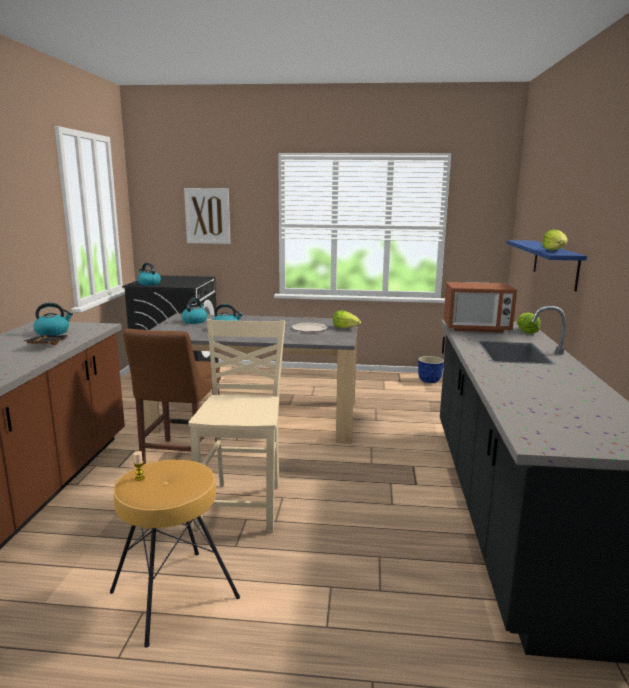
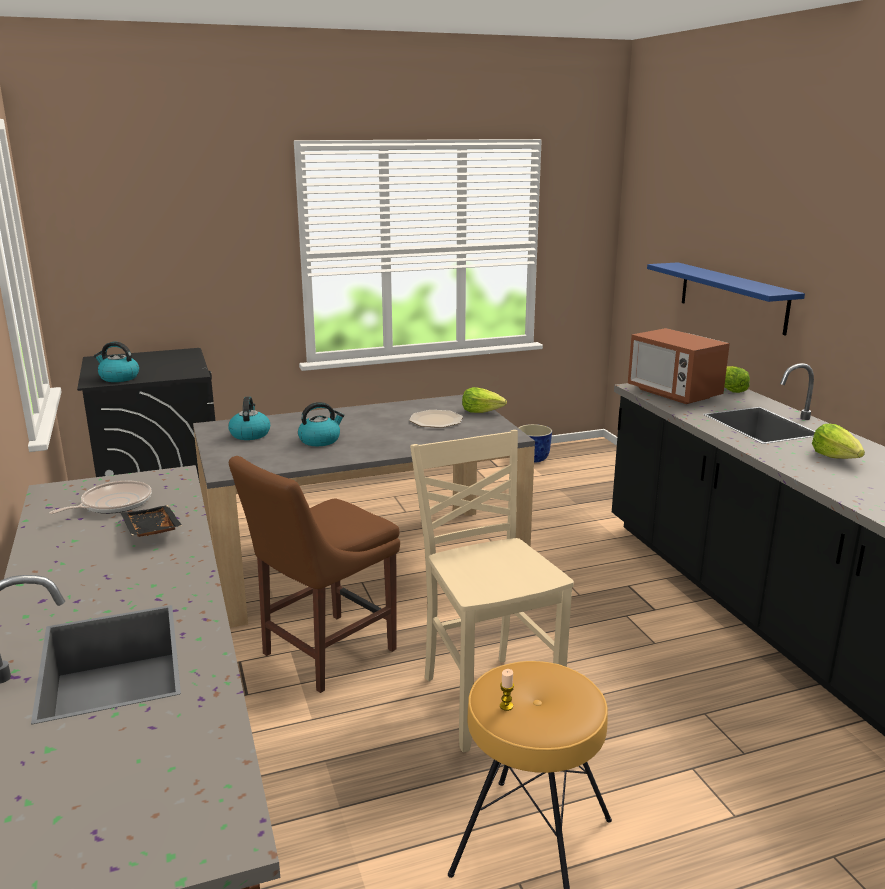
camera: 25 degrees left, 5 degrees up
kettle [33,303,73,335] -> frying pan [49,481,152,514]
brown chair [123,329,221,465] -> brown chair turned 60 degrees clockwise [229,456,400,693]
picture [184,188,230,244] -> none
microwave [444,282,517,332] -> microwave turned 75 degrees clockwise [628,328,730,404]
lettuce [542,229,568,250] -> lettuce moved to [812,424,865,459]

